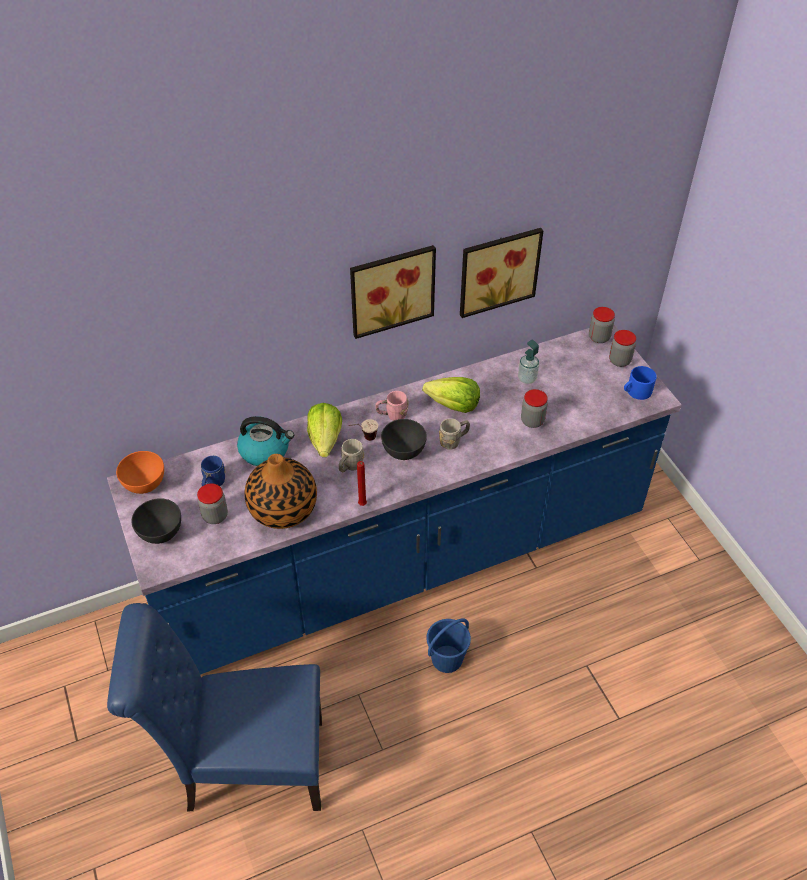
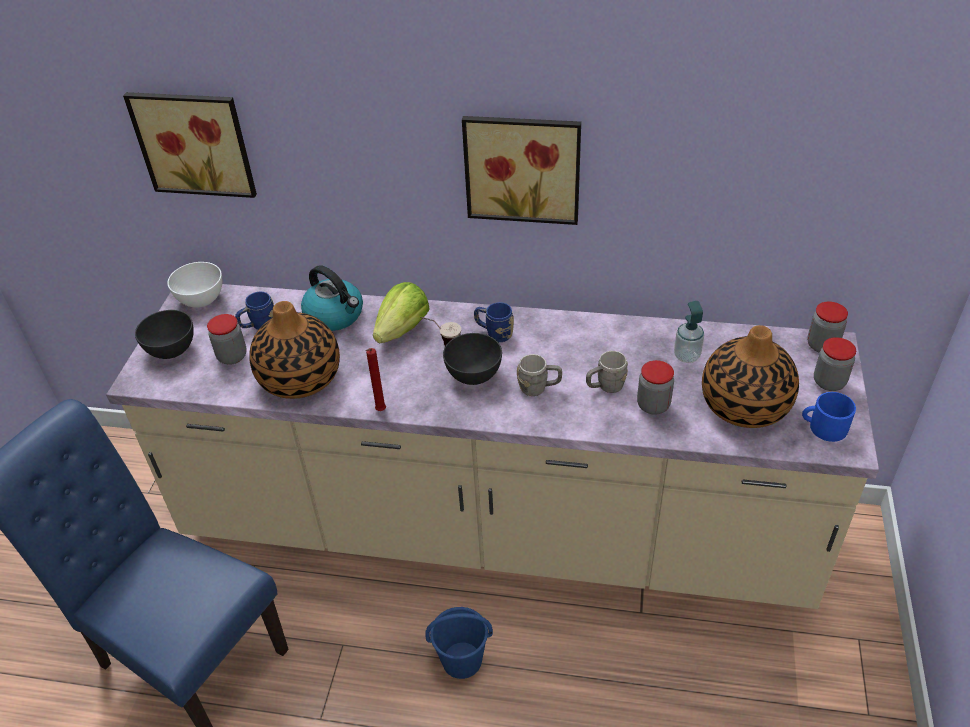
camera: 35 degrees right, 5 degrees down
blue counter [107,325,682,675] -> beige counter [106,284,879,609]
orange bowl [116,451,164,494] -> white bowl [167,262,222,308]
grey mug [339,439,364,472] -> grey mug moved to [586,351,628,393]
pink mug [376,391,409,421] -> blue mug [474,302,514,342]
lettuce [422,377,480,413] -> none
picture [460,228,543,318] -> picture moved to [123,92,257,198]
none -> vase [702,325,799,428]

